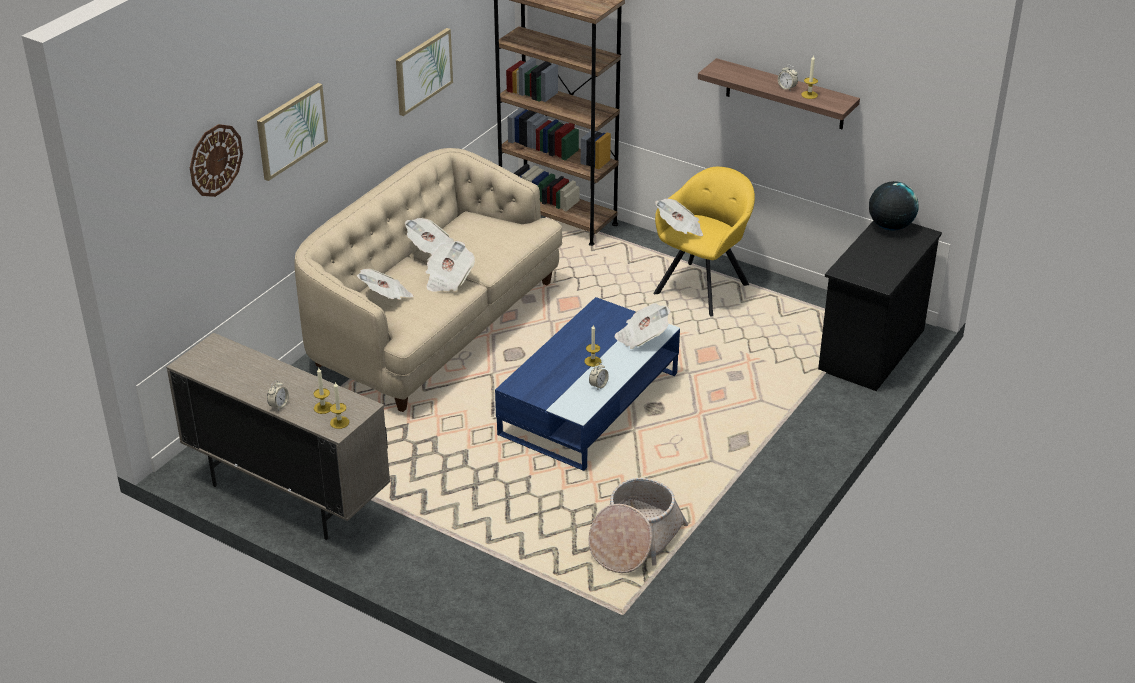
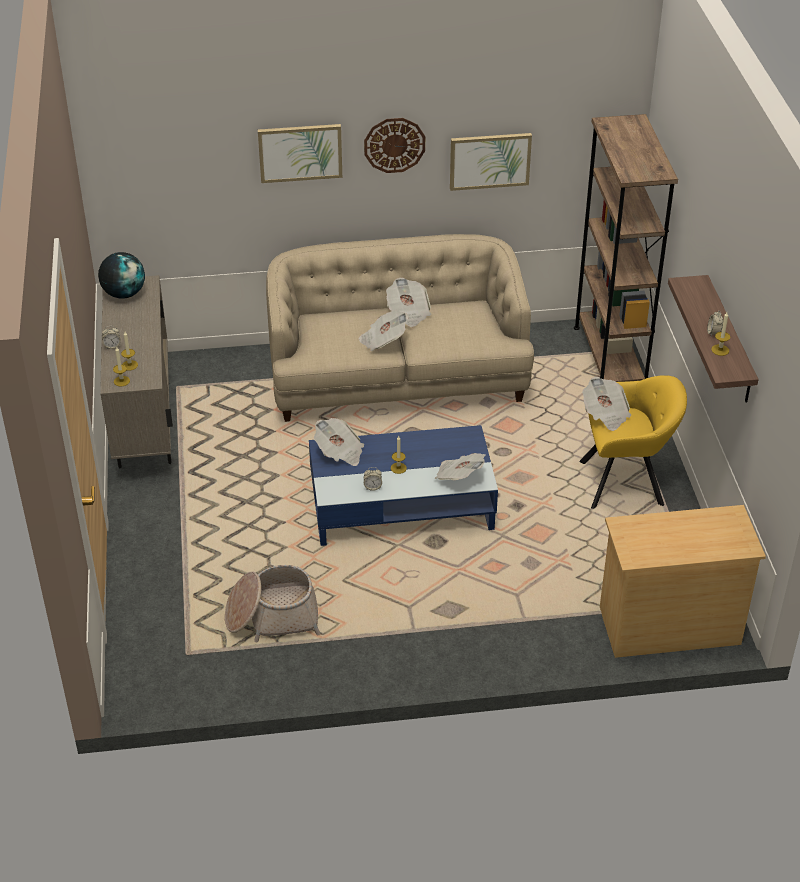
camera: 50 degrees right, 5 degrees up
wall clock [190,124,243,197] -> wall clock moved to [364,118,425,173]
newspaper [357,269,414,300] -> newspaper moved to [314,418,364,466]
black dresser [818,221,942,391] -> beige dresser [600,505,766,658]
globe [869,181,919,231] -> globe moved to [98,252,145,299]

